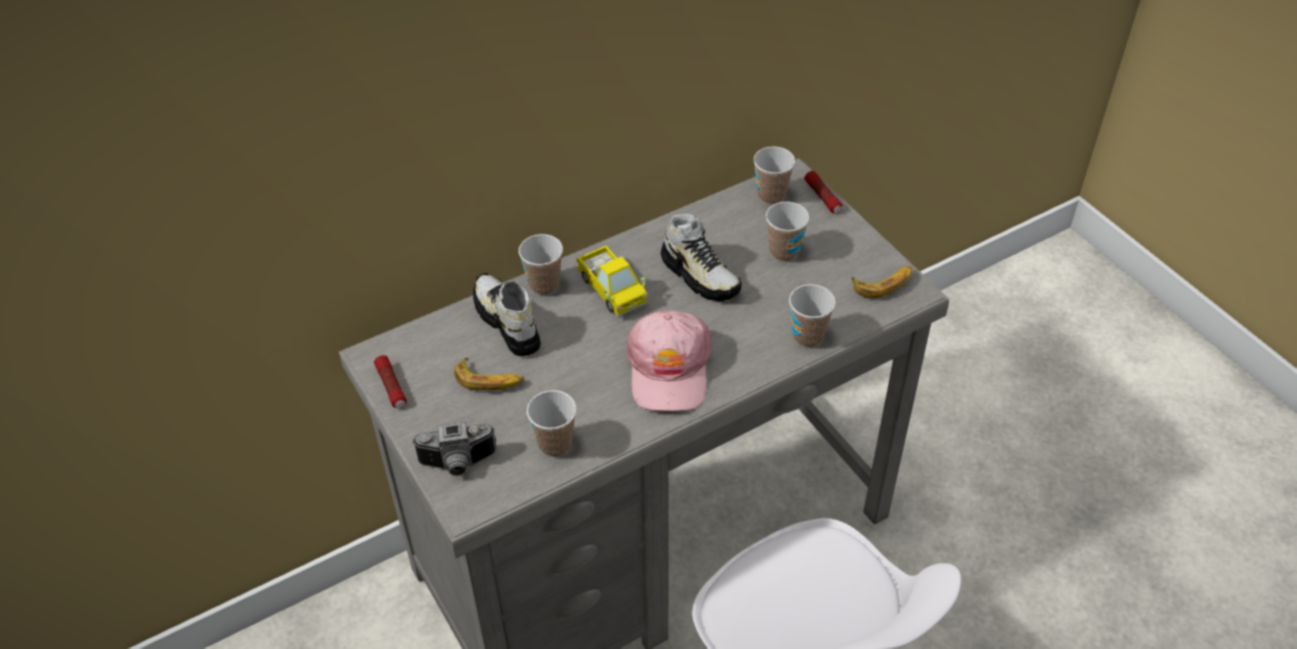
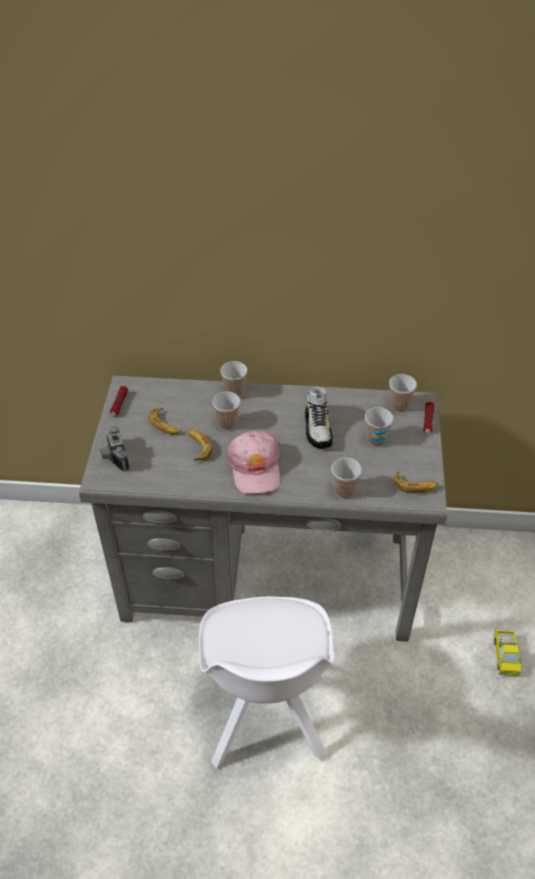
camera: 35 degrees right, 0 degrees up
camera [412,421,497,476] -> camera turned 45 degrees clockwise [100,427,129,471]
shoe [473,273,541,356] -> none
cup [527,390,577,457] -> cup moved to [212,392,240,430]
toy truck [576,246,648,318] -> toy truck moved to [494,630,524,676]
pink cap [626,310,712,411] -> pink cap turned 45 degrees counterclockwise [226,431,280,494]
none -> banana [187,430,213,461]

